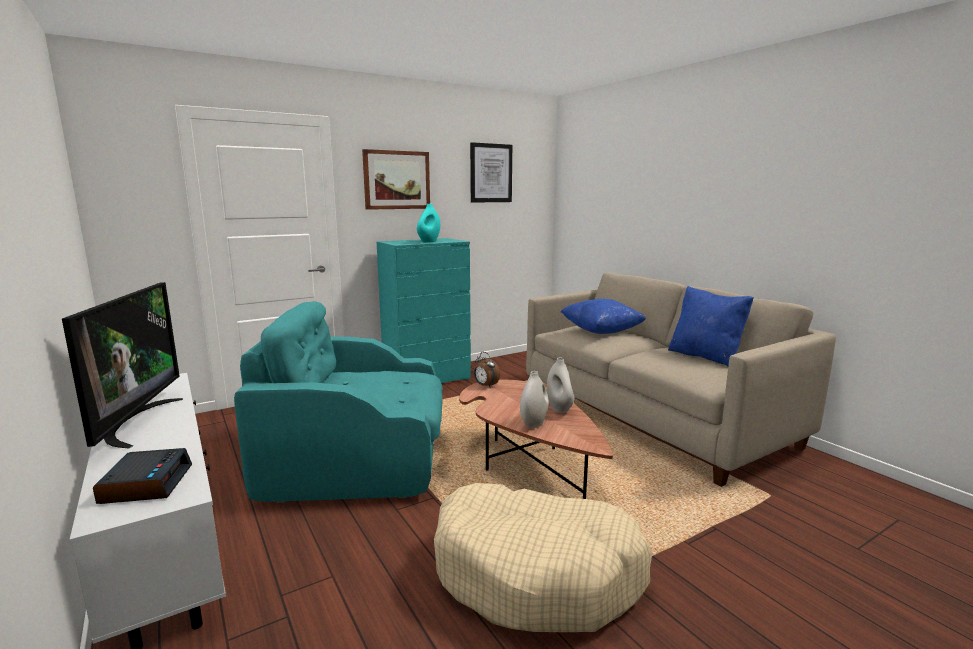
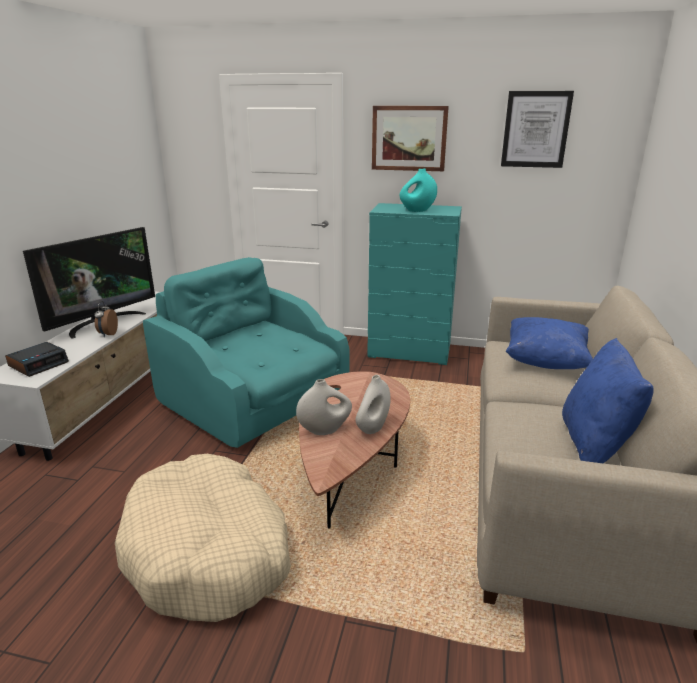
camera: 45 degrees right, 10 degrees up
alarm clock [474,352,500,387] -> alarm clock moved to [94,301,118,337]

